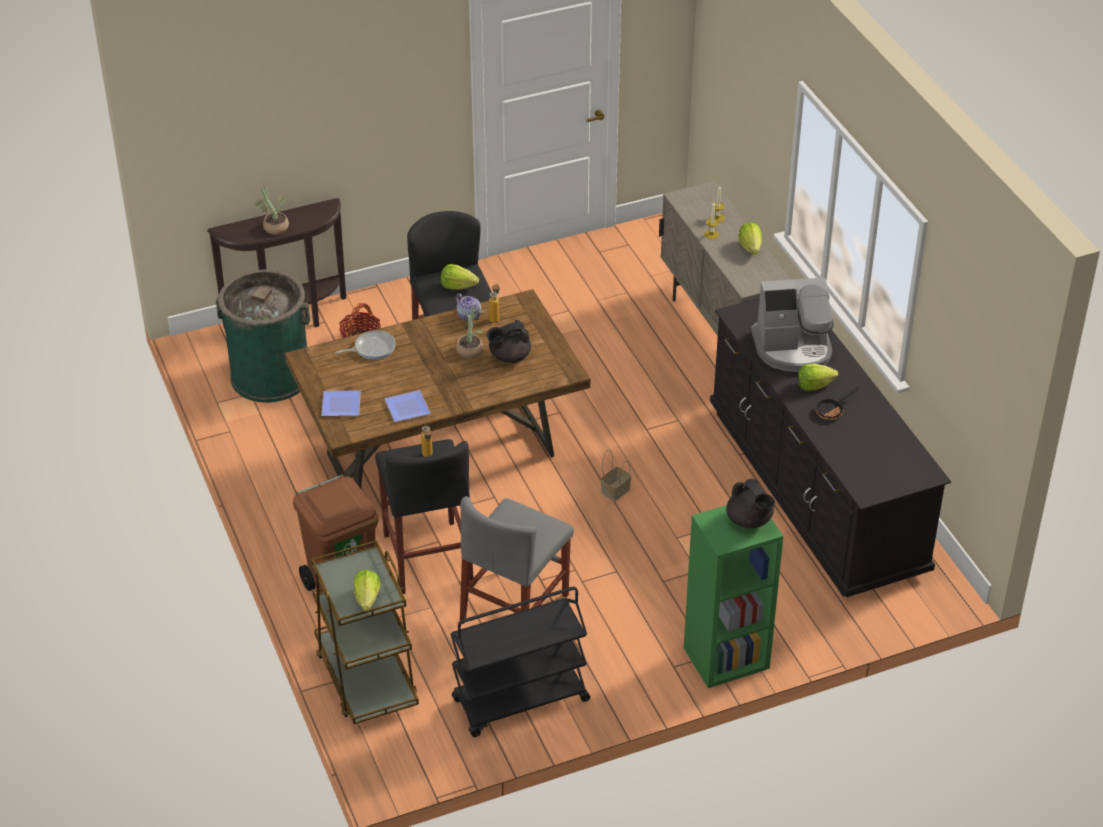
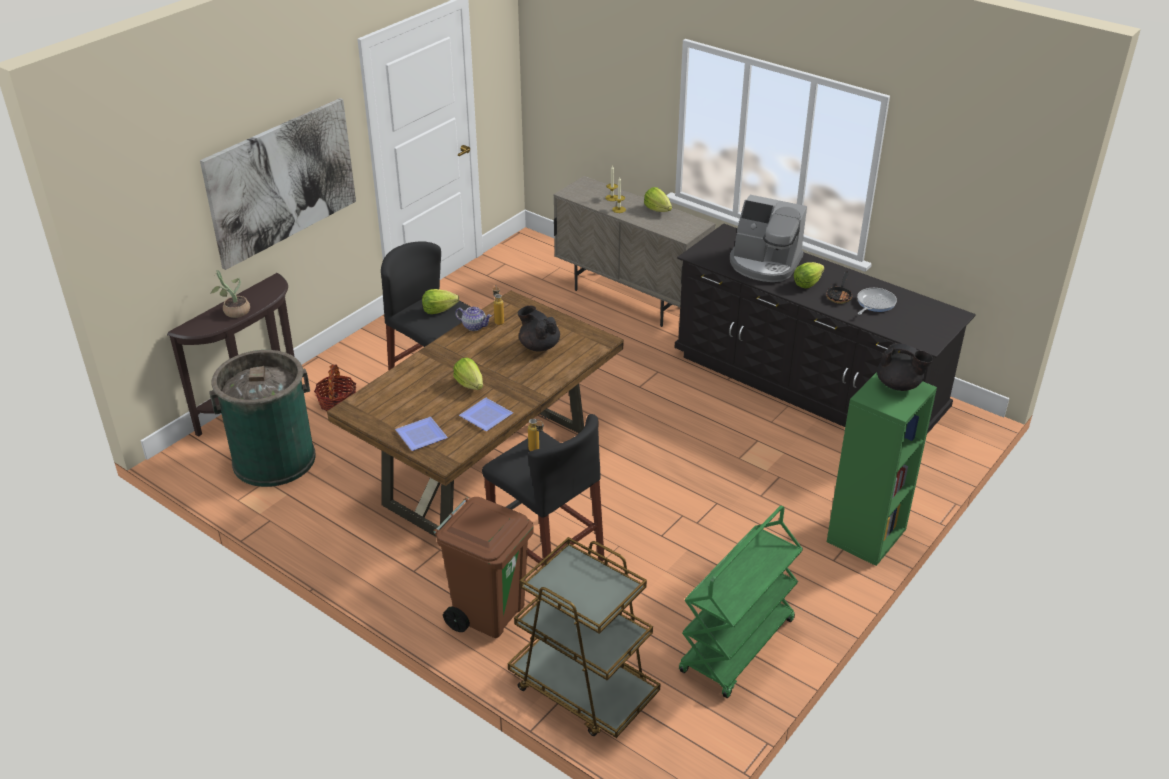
camera: 30 degrees left, 5 degrees down
frying pan [336,330,396,360] -> frying pan moved to [857,288,897,315]
lettuce [354,570,381,611] -> lettuce moved to [453,358,483,390]
black cart [450,587,590,737] -> green cart [679,506,803,698]
potted plant [456,306,483,358] -> none
grey chair [460,496,574,624] -> none
black teapot [487,320,531,363] -> black teapot turned 105 degrees clockwise [518,306,560,352]
basket [600,449,631,501] -> none
coffee machine [751,278,834,372] -> coffee machine turned 60 degrees clockwise [730,195,807,282]
none -> picture [200,98,356,270]

